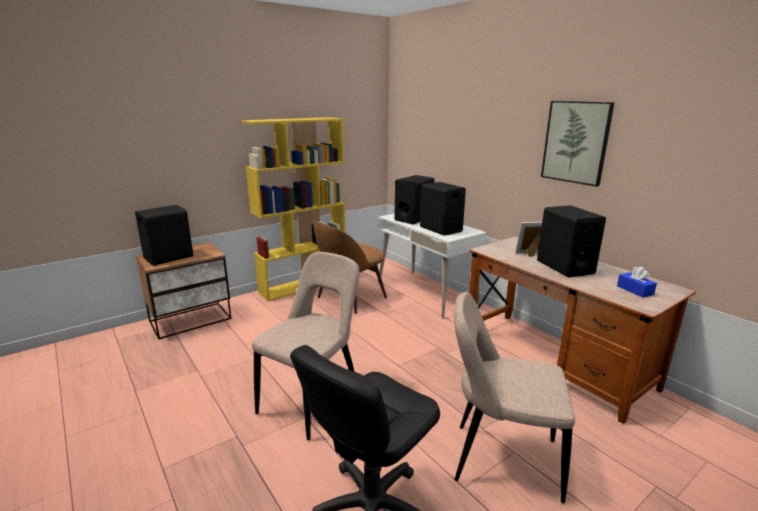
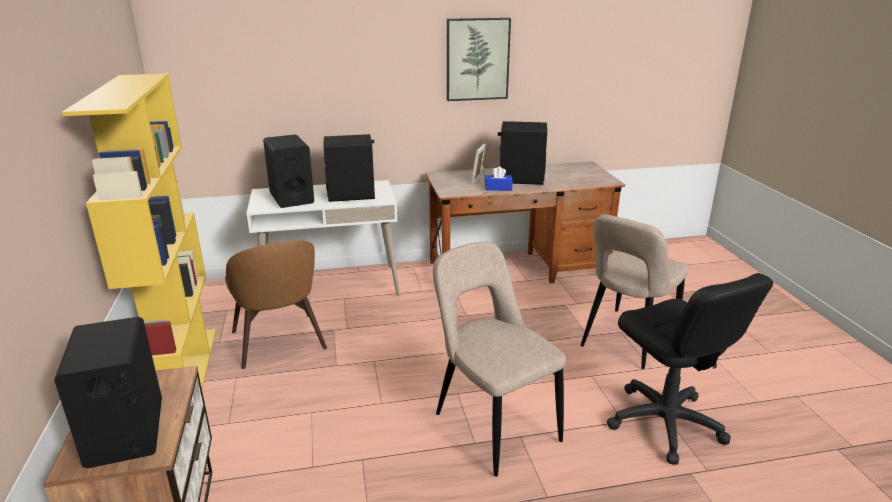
camera: 65 degrees left, 5 degrees up
blue tissue box [617,266,657,298] -> blue tissue box moved to [485,166,513,191]

